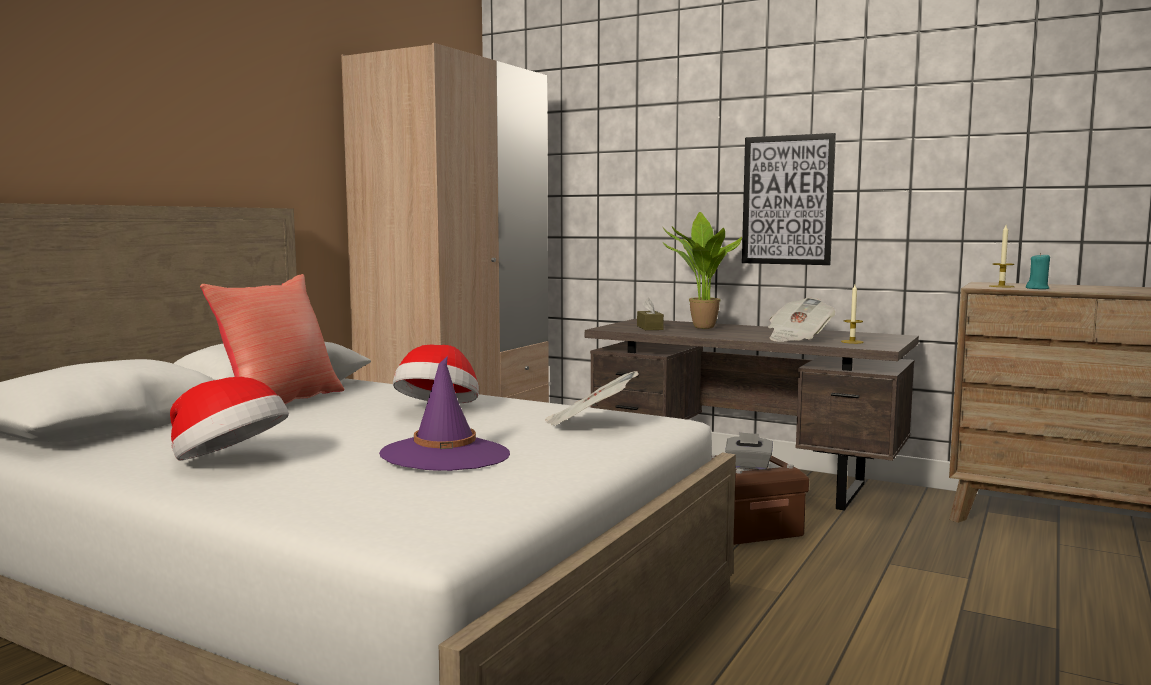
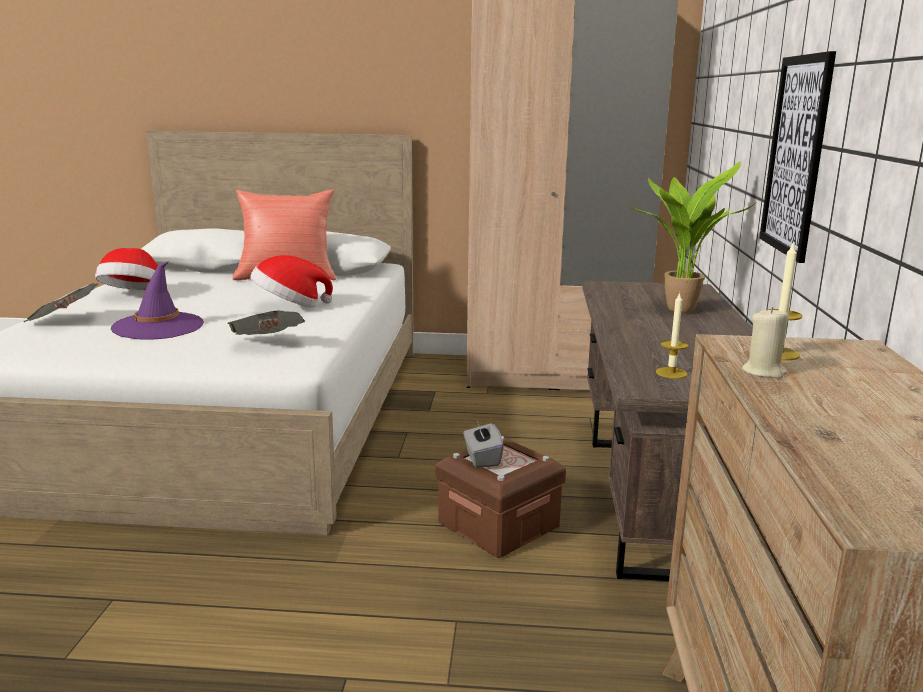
camera: 65 degrees right, 10 degrees up
brown tissue box [637,298,664,330] -> none
newspaper [768,298,836,342] -> newspaper moved to [23,283,99,322]
turquoise candle [1026,253,1050,289] -> beige candle [742,307,788,378]

